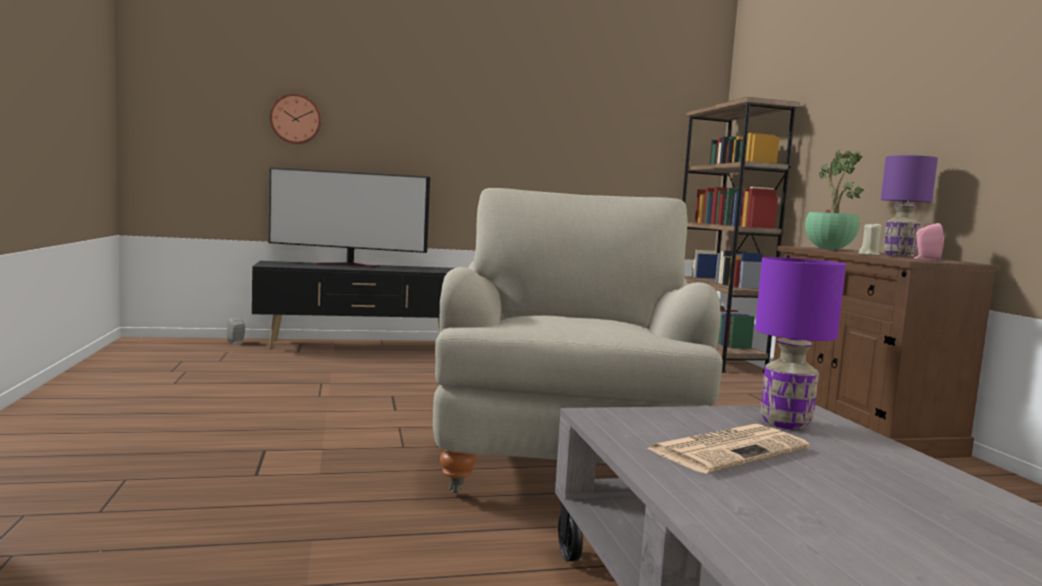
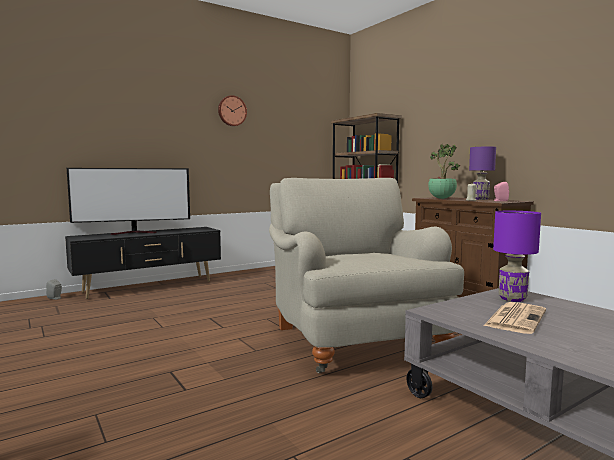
camera: 20 degrees left, 0 degrees up
wall clock [270,94,321,144] -> wall clock moved to [218,95,247,126]

